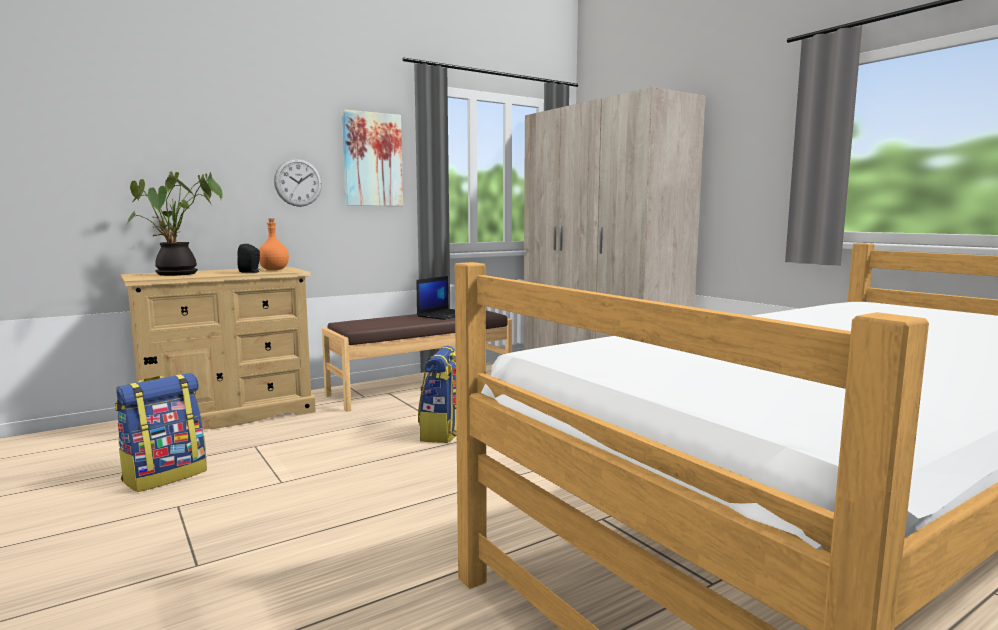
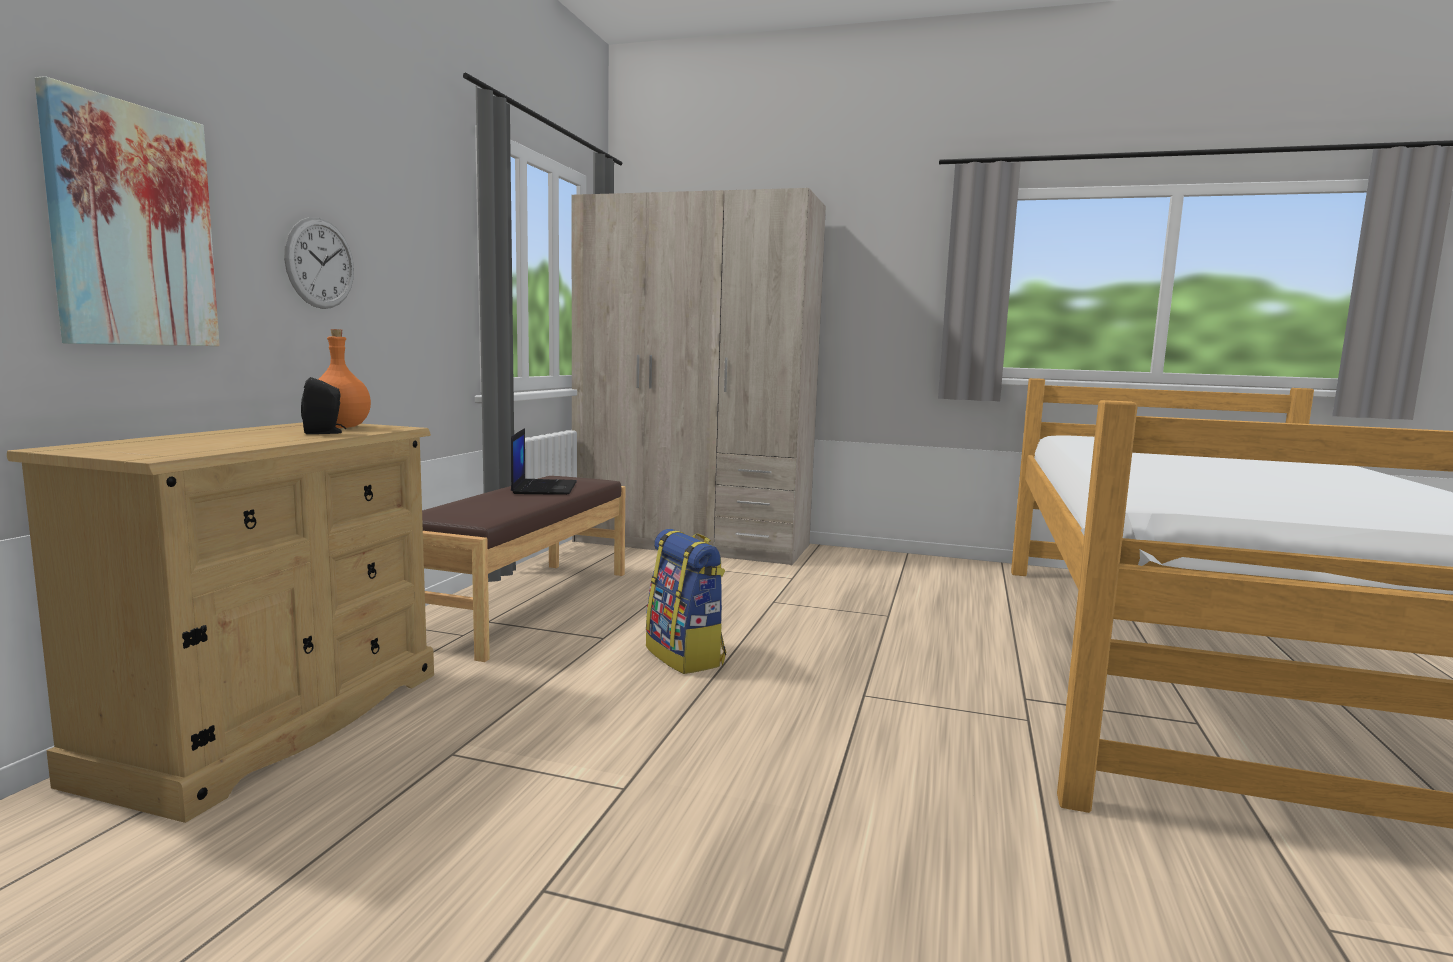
camera: 40 degrees left, 0 degrees up
backpack [115,373,207,492] -> none
potted plant [127,171,223,276] -> none
picture [342,110,403,206] -> picture moved to [34,76,220,346]

